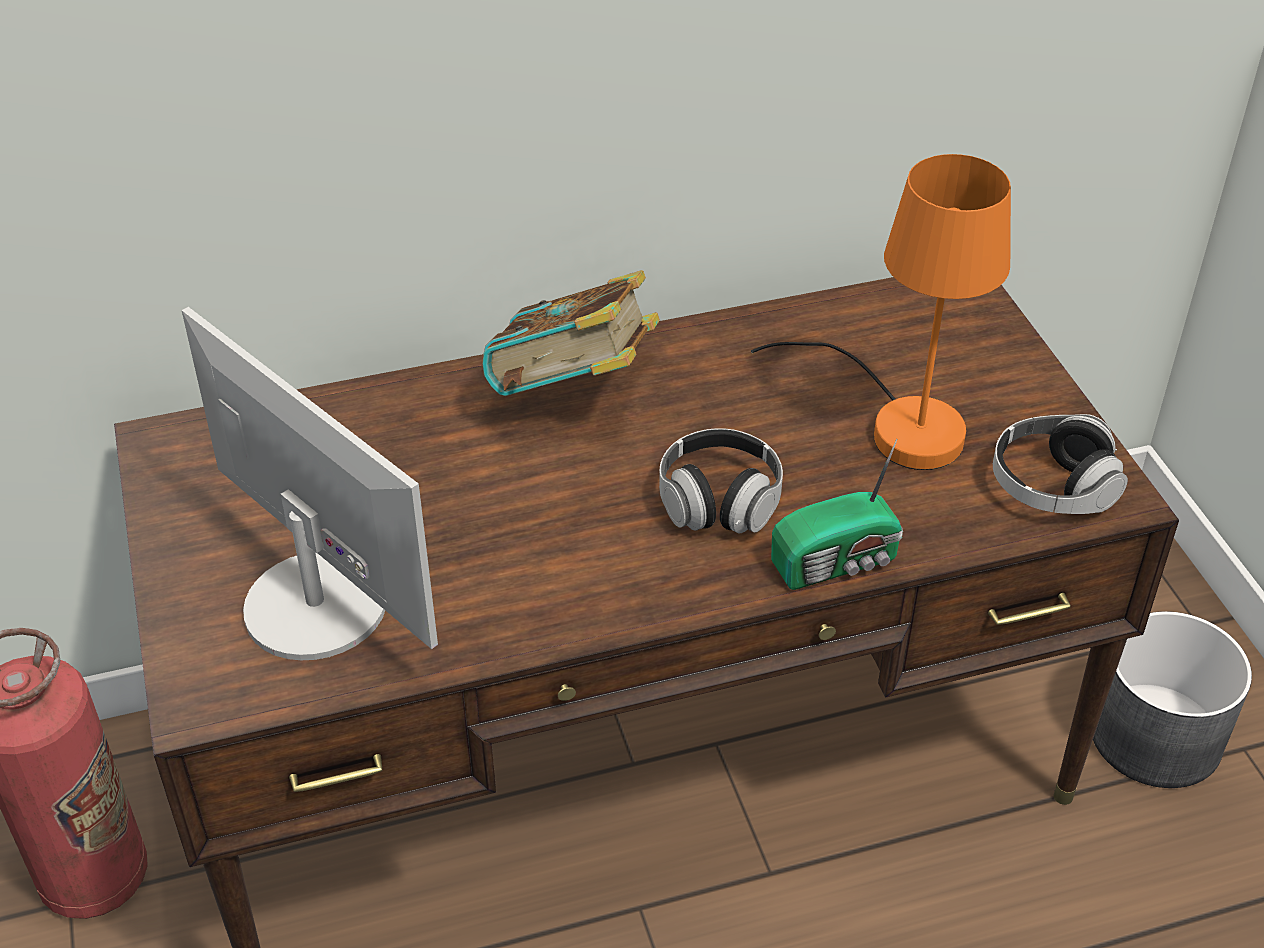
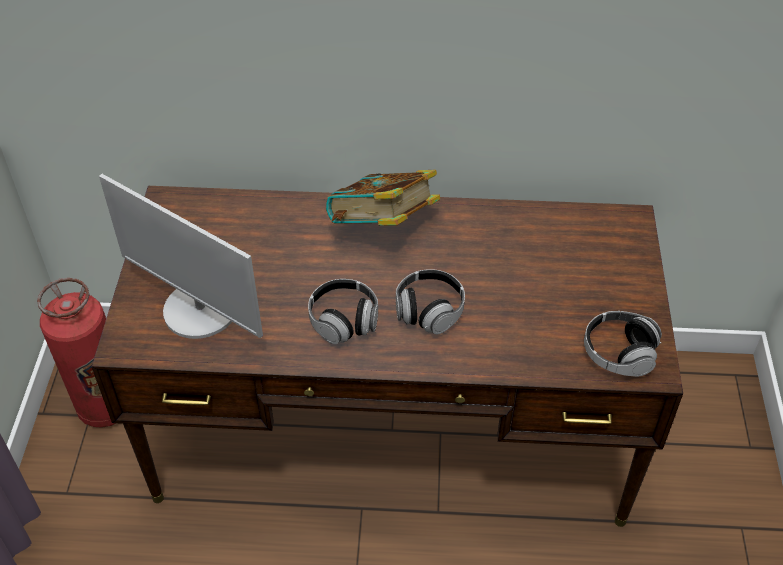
camera: 20 degrees right, 5 degrees up
monitor [182,307,438,660] -> monitor turned 150 degrees clockwise [99,174,263,339]
orange table lamp [751,154,1011,470] -> none
radio [771,439,903,590] -> none
grey planter [1093,611,1252,788] -> none
none -> headphones [308,279,378,345]

